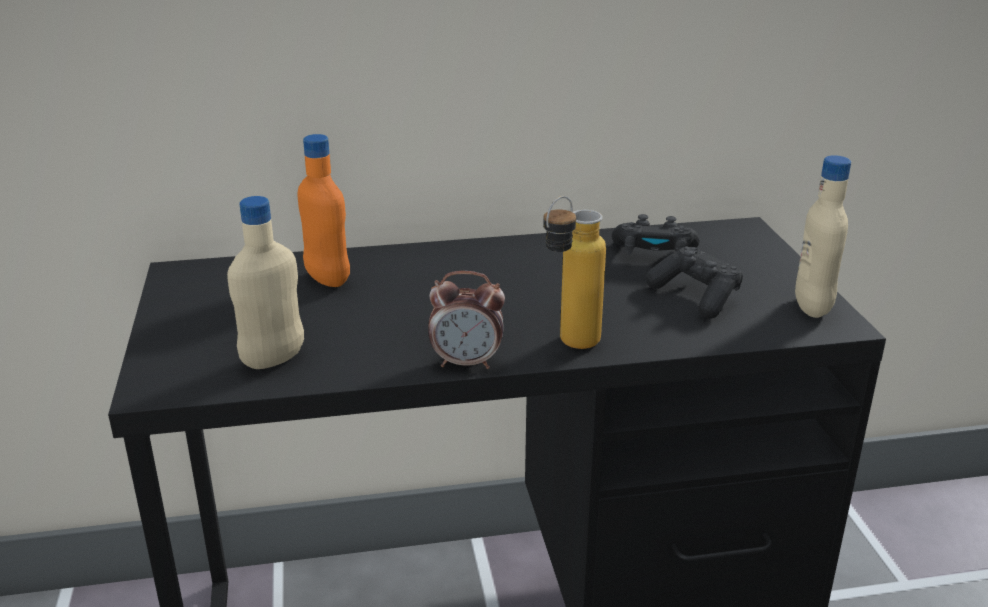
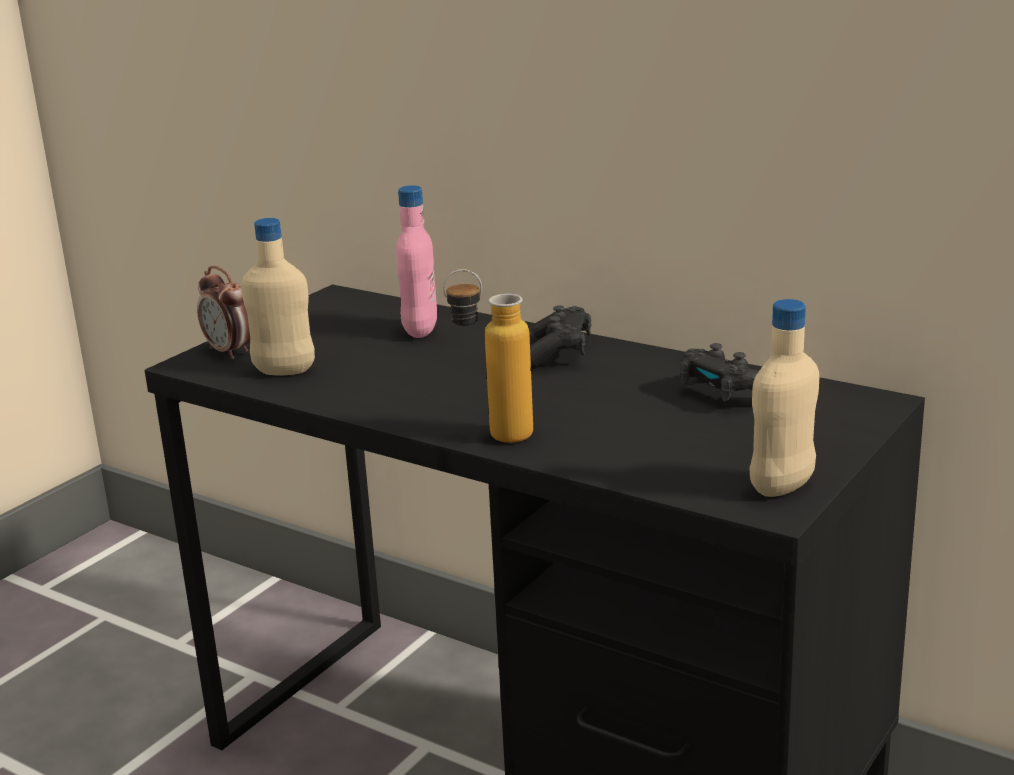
camera: 45 degrees right, 5 degrees down
orange bottle [297,134,350,287] -> pink bottle [396,185,437,338]
alarm clock [429,271,505,369] -> alarm clock moved to [197,266,250,359]
black game controller [646,246,743,319] -> black game controller moved to [530,305,591,369]

